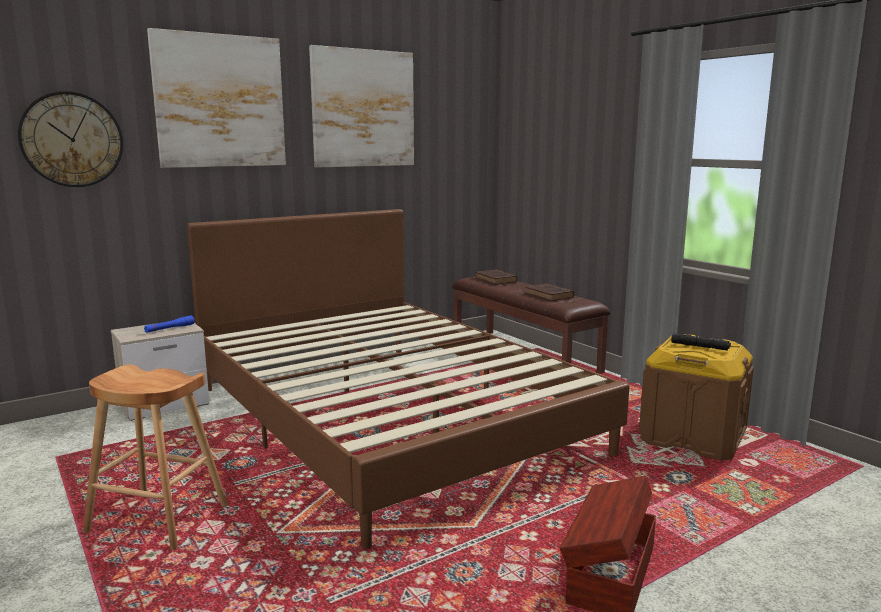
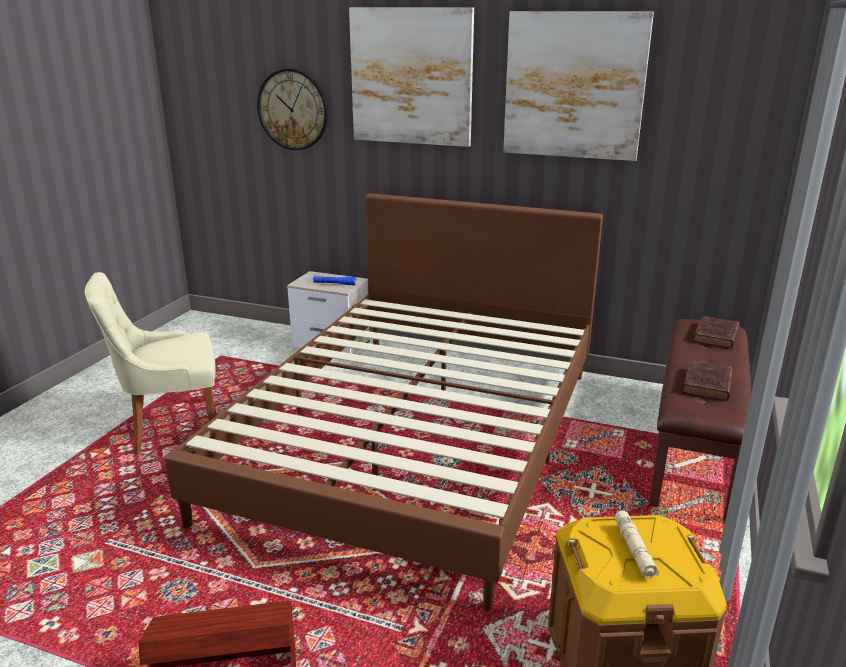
camera: 55 degrees right, 10 degrees up
brown stool [83,364,228,550] -> beige chair [85,272,215,455]
black flashlight [671,333,731,351] -> beige flashlight [614,511,659,578]

